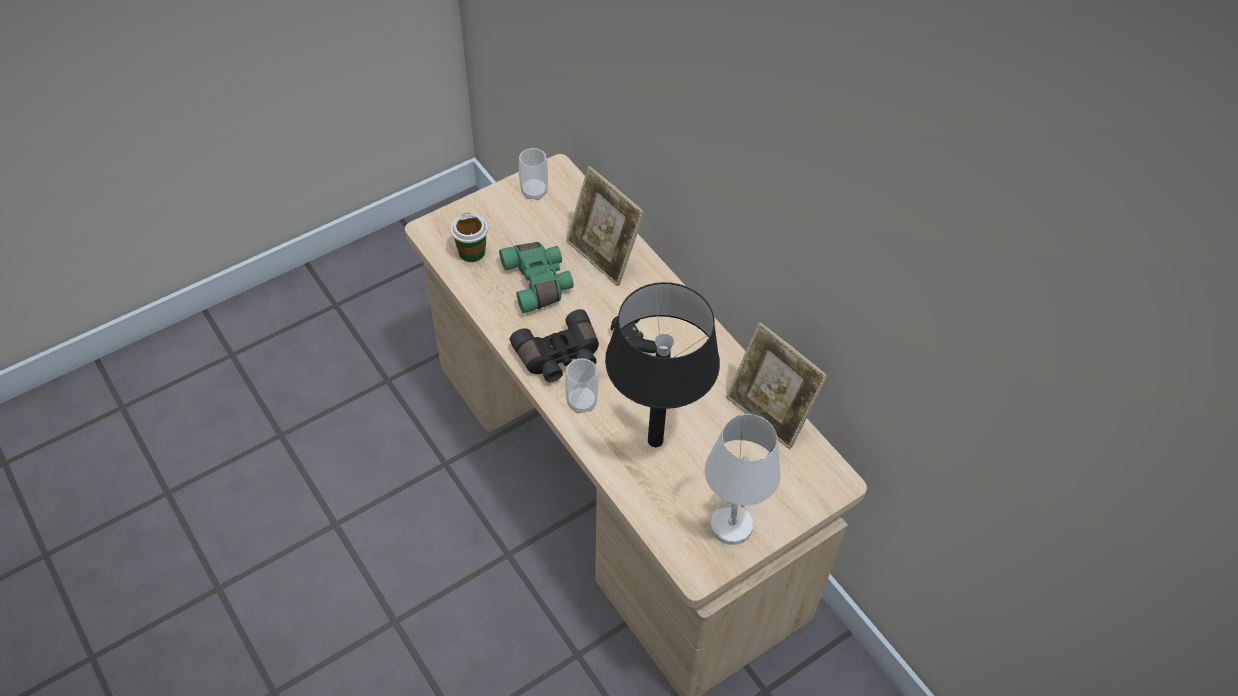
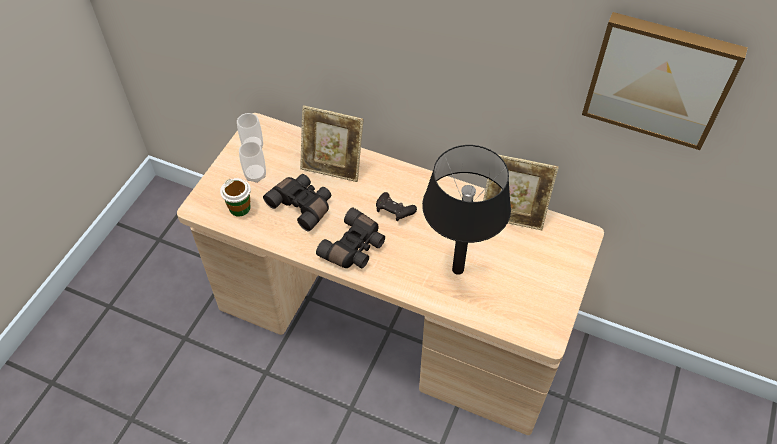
camera: 30 degrees left, 0 degrees up
green binoculars [499,242,574,313] -> black binoculars [263,174,331,232]
cup [565,358,599,414] -> cup moved to [239,141,266,183]
white table lamp [705,414,780,545] -> none
none -> picture [582,12,748,150]

